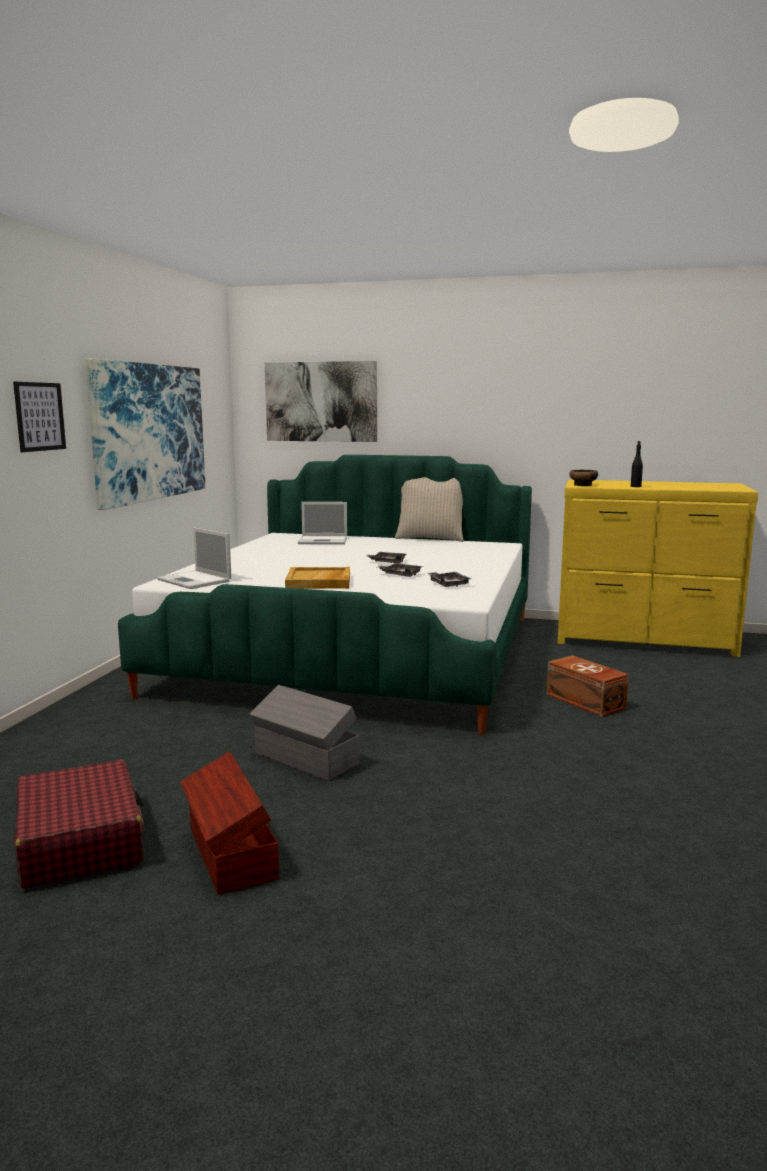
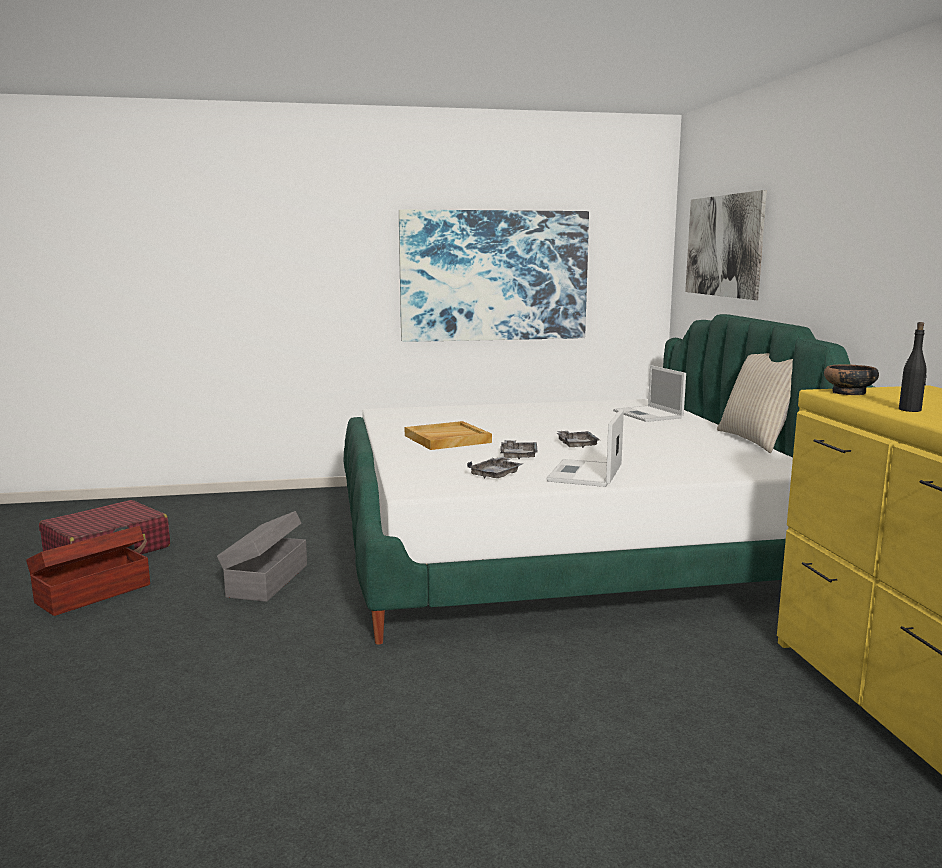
camera: 65 degrees right, 0 degrees up
picture [13,382,66,452] -> none
laptop [157,528,232,589] -> laptop moved to [546,409,624,487]
brown storage box [547,655,629,717] -> none

